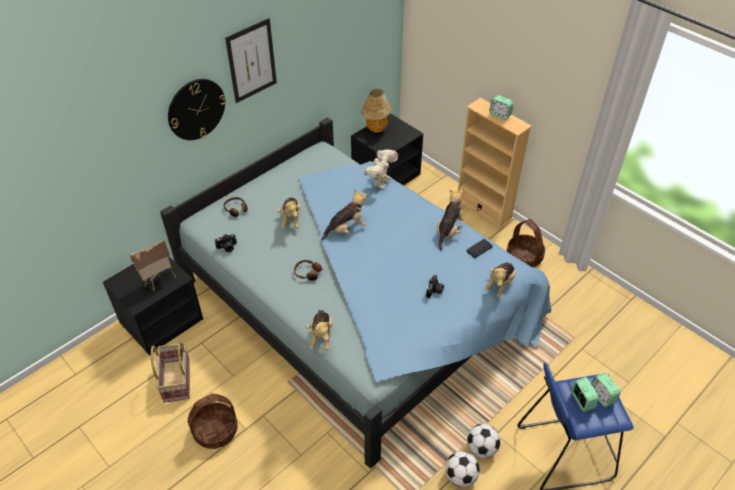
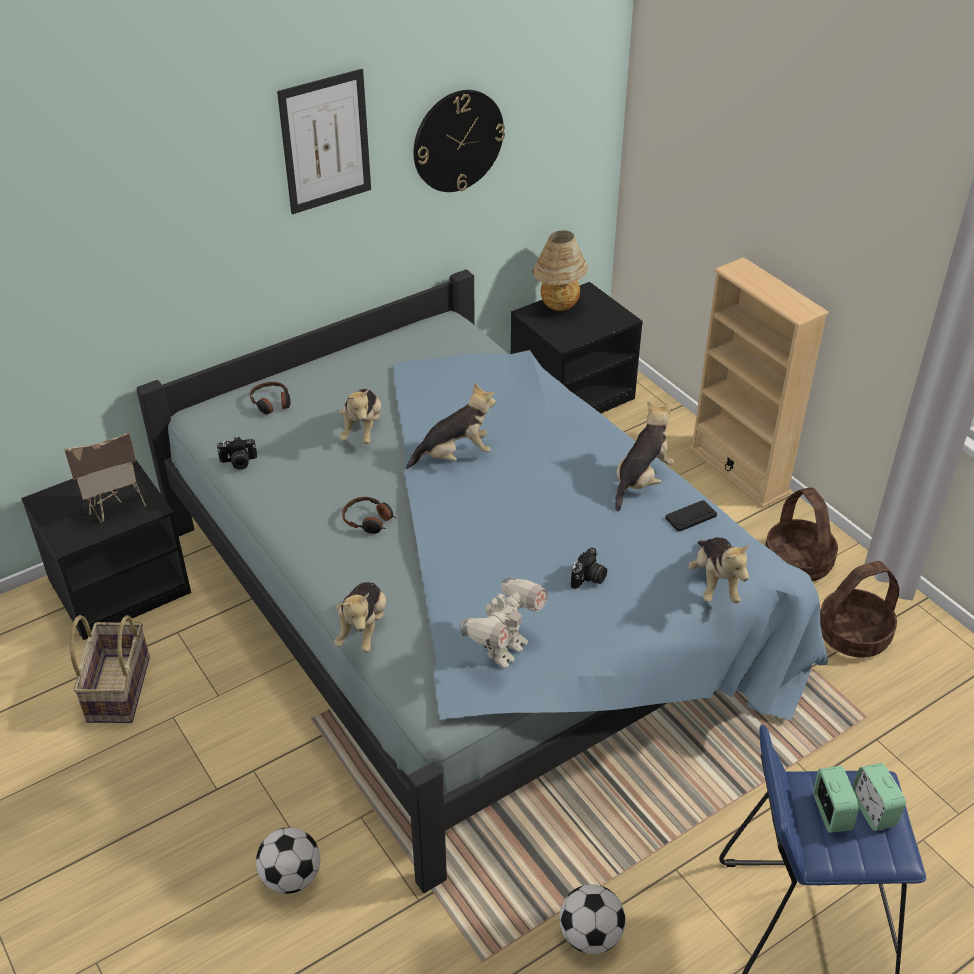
camera: 10 degrees right, 5 degrees down
wall clock [168,79,226,140] -> wall clock moved to [414,90,505,192]
basket [188,394,238,449] -> basket moved to [820,561,899,658]
toy robot [363,149,398,188] -> toy robot moved to [459,577,548,668]
football [467,424,501,458] -> football moved to [256,827,320,894]
plush toy [484,263,516,297] -> plush toy turned 45 degrees counterclockwise [688,537,750,603]
alarm clock [489,95,513,120] -> none

